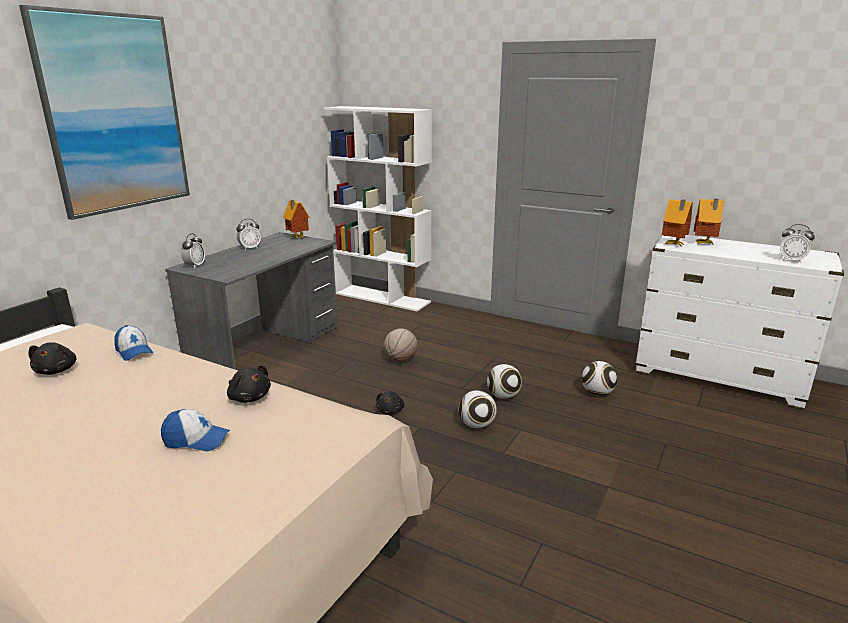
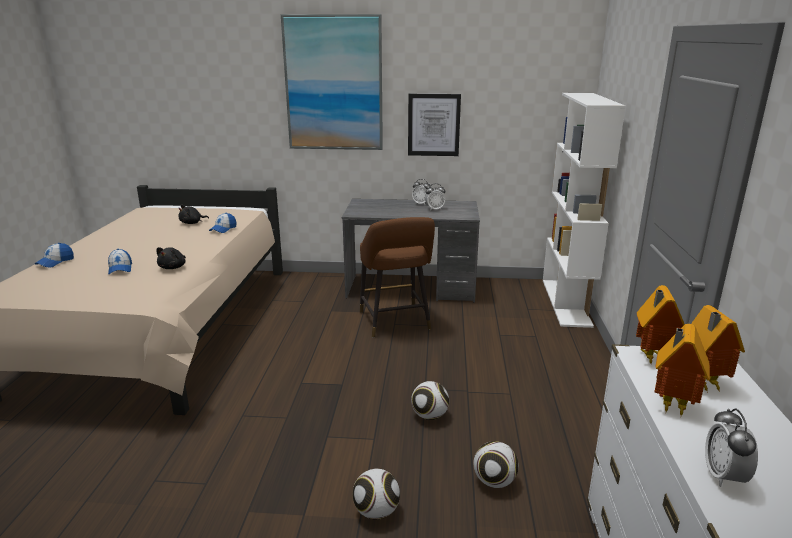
camera: 65 degrees right, 0 degrees up
alarm clock [181,233,205,269] -> alarm clock moved to [425,184,445,211]
toy house [283,200,310,240] -> toy house moved to [654,324,710,415]
black plush toy [376,391,404,414] -> none
basketball [384,328,418,362] -> none
football [459,390,497,429] -> football moved to [353,469,400,520]
none -> cap [35,243,74,267]
none -> brown stool [360,217,435,338]
none -> picture [408,94,461,156]

